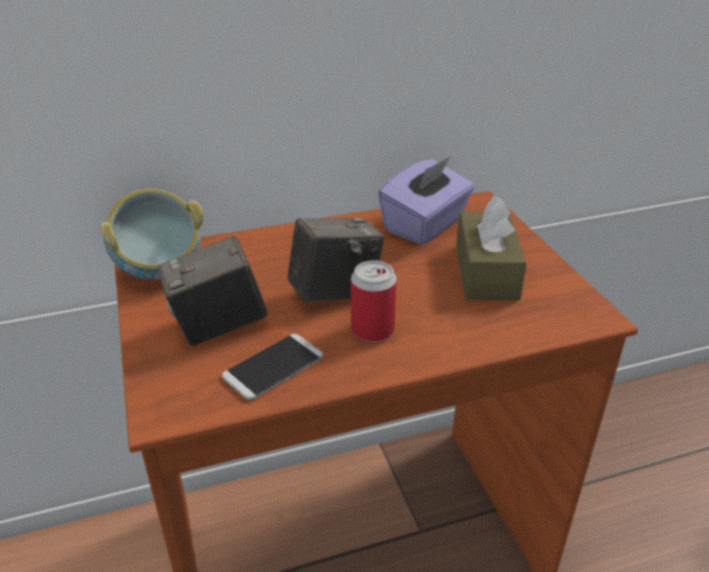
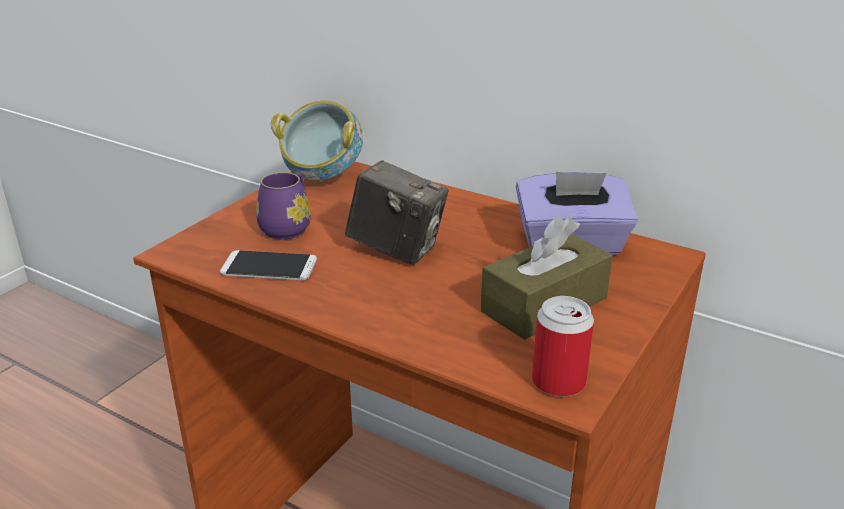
camera: 50 degrees right, 5 degrees down
camera [158,236,267,346] -> purple mug [256,172,311,240]
can [351,260,397,342] -> can moved to [532,296,594,397]

